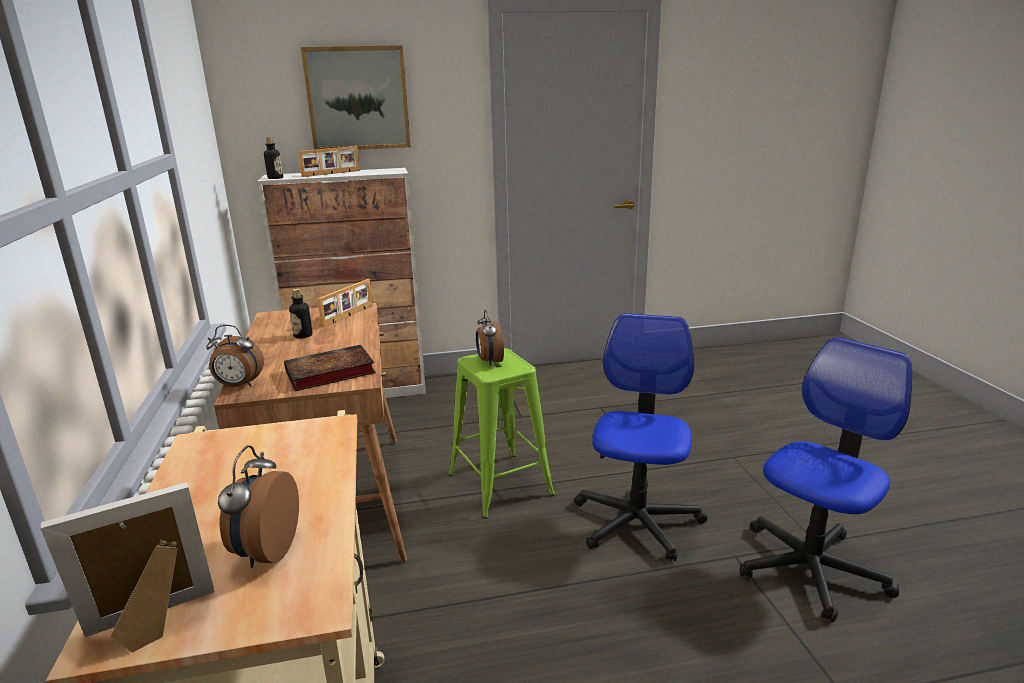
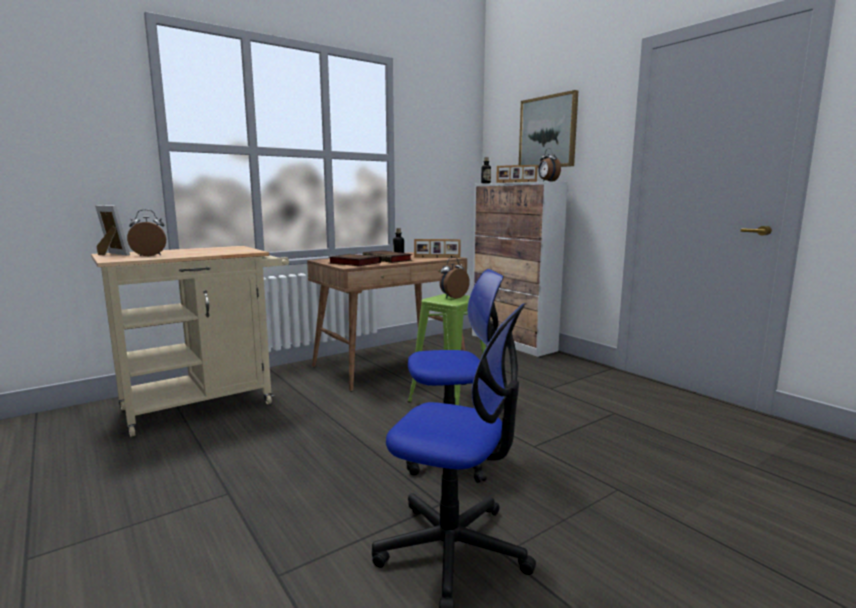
camera: 65 degrees right, 10 degrees down
alarm clock [206,325,264,387] -> alarm clock moved to [539,148,561,181]
none -> book [362,250,412,263]

